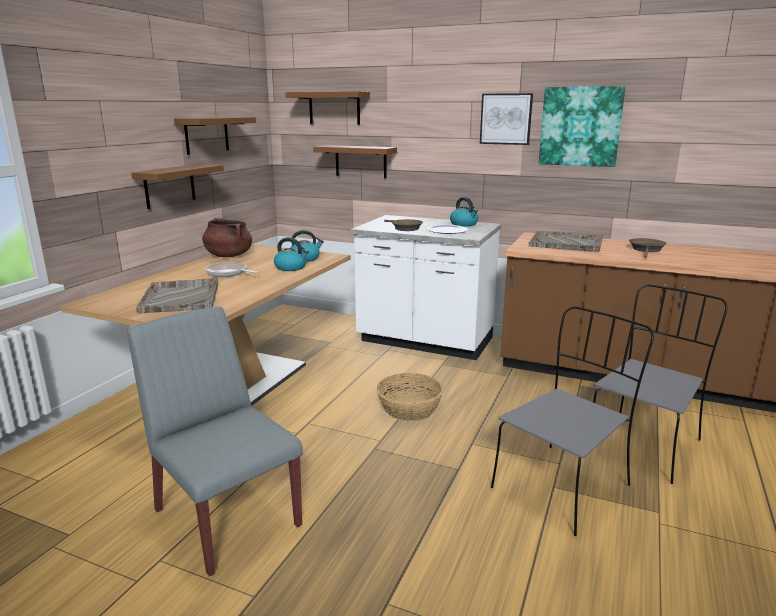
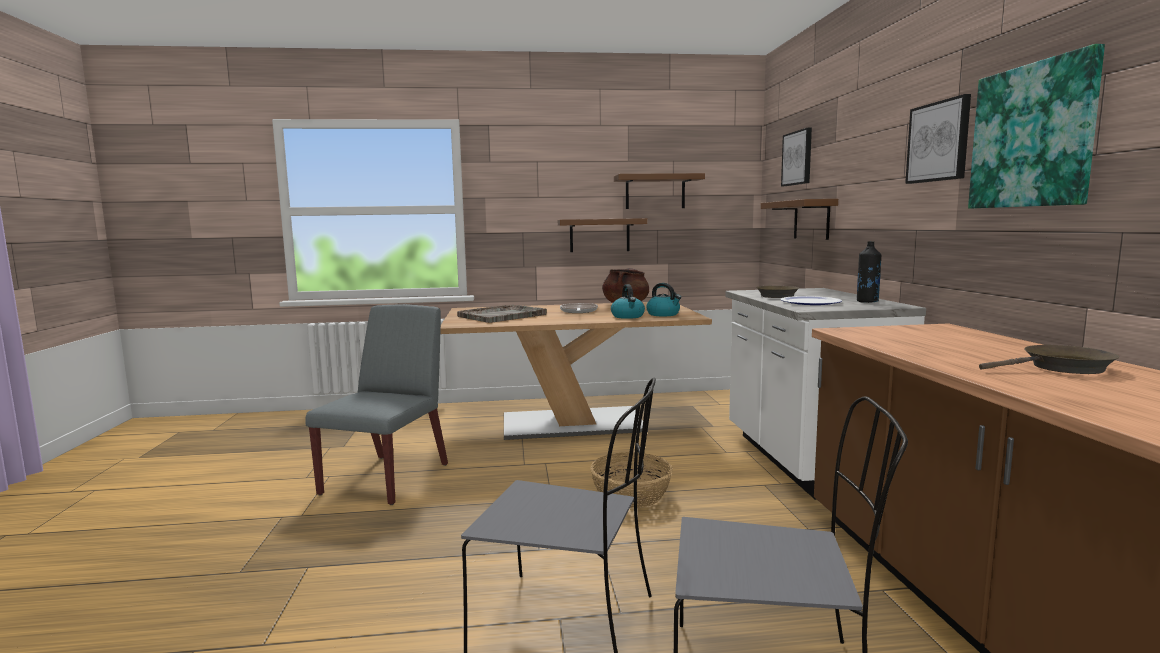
camera: 60 degrees right, 10 degrees down
brown shelf [286,91,370,125] -> picture [781,128,812,186]
kettle [450,197,478,226] -> black bottle [857,241,881,303]
grey tray [529,231,603,252] -> none

